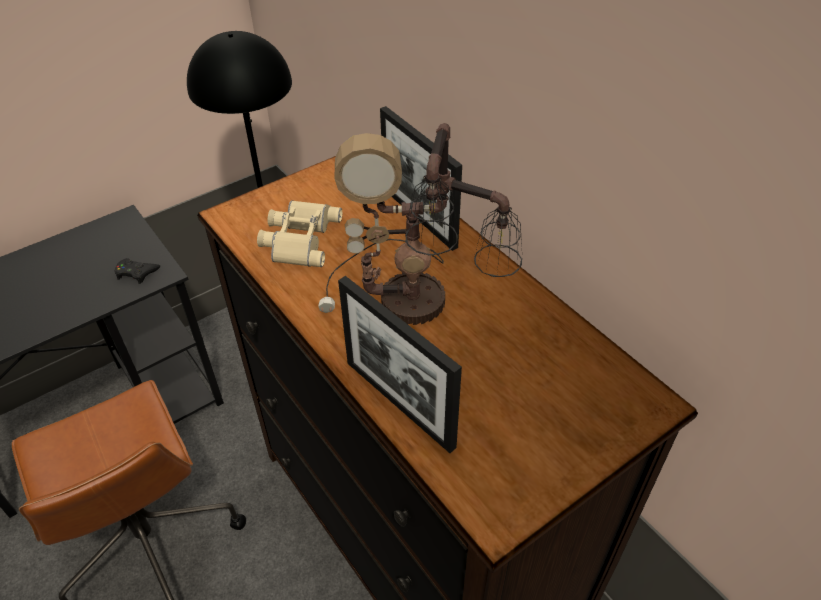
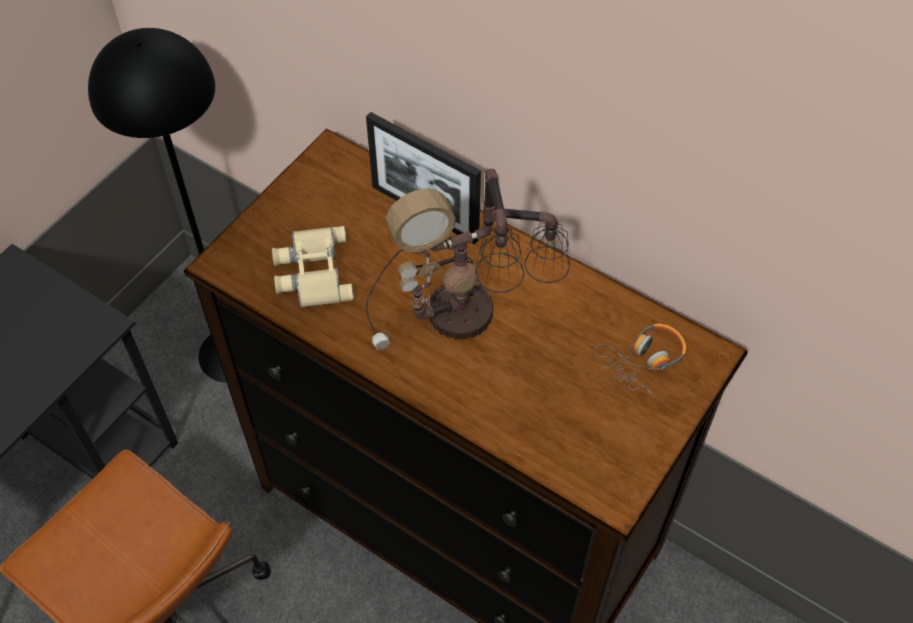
camera: 20 degrees left, 10 degrees up
black game controller [115,258,160,284] -> none
picture frame [338,276,462,453] -> none
none -> headphones [595,324,686,393]

